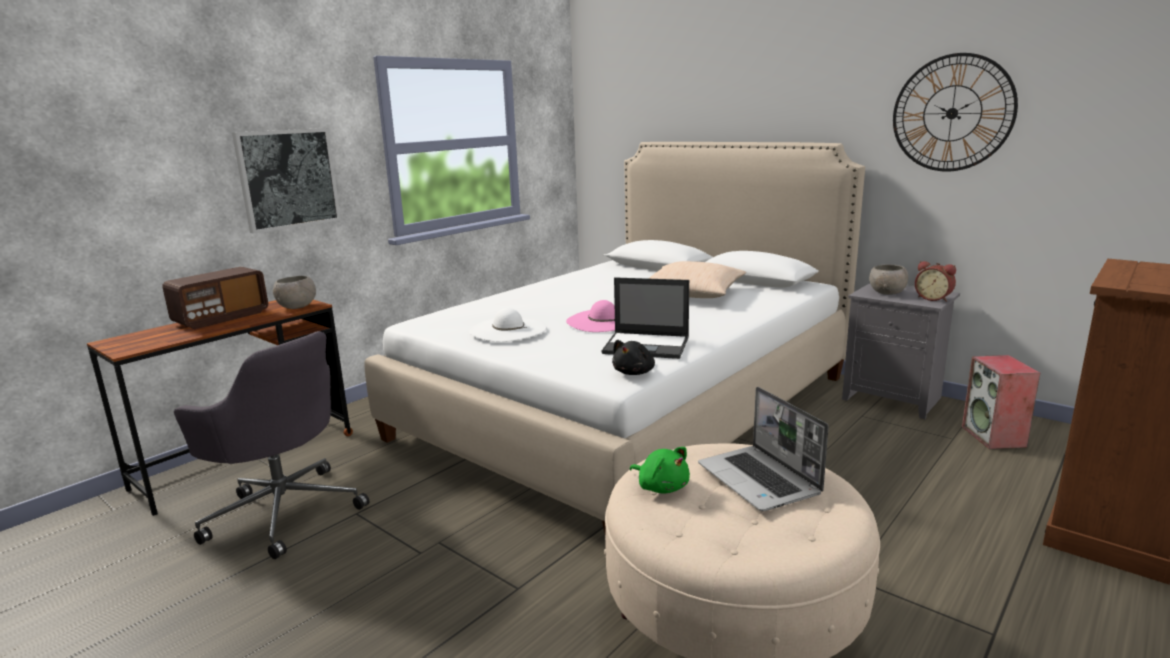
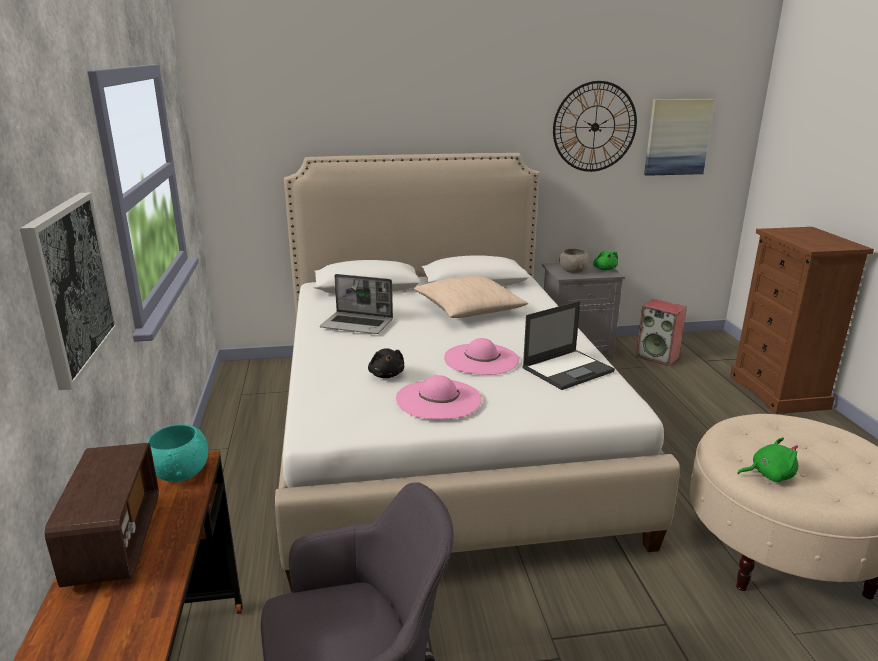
camera: 50 degrees left, 5 degrees up
grey bowl [273,276,316,309] -> turquoise bowl [147,424,208,482]
white hat [469,308,547,342] -> pink hat [396,375,482,419]
black plush toy [612,340,655,375] -> black plush toy moved to [368,348,404,378]
laptop [698,387,828,511] -> laptop moved to [320,274,393,334]
alarm clock [915,261,956,302] -> green plush toy [593,251,618,271]
none -> picture [644,99,715,176]

